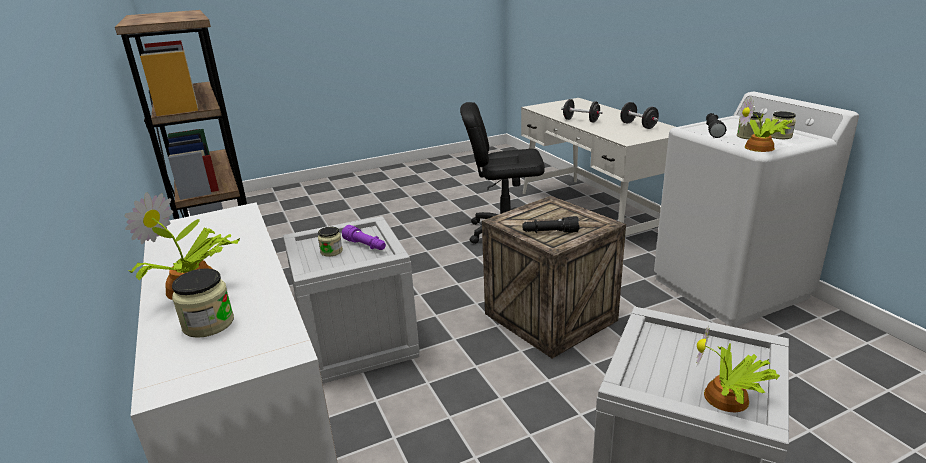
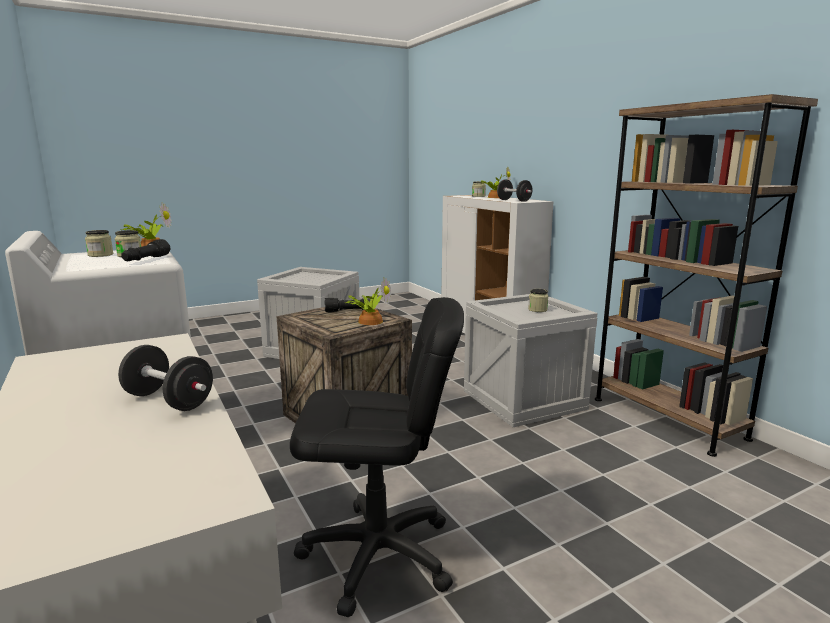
camera: 175 degrees right, 10 degrees down
purple flashlight [342,225,386,250] -> none
black dumbbell [620,102,659,129] -> black dumbbell moved to [497,180,532,202]
potted plant [696,325,780,412] -> potted plant moved to [346,278,391,325]

